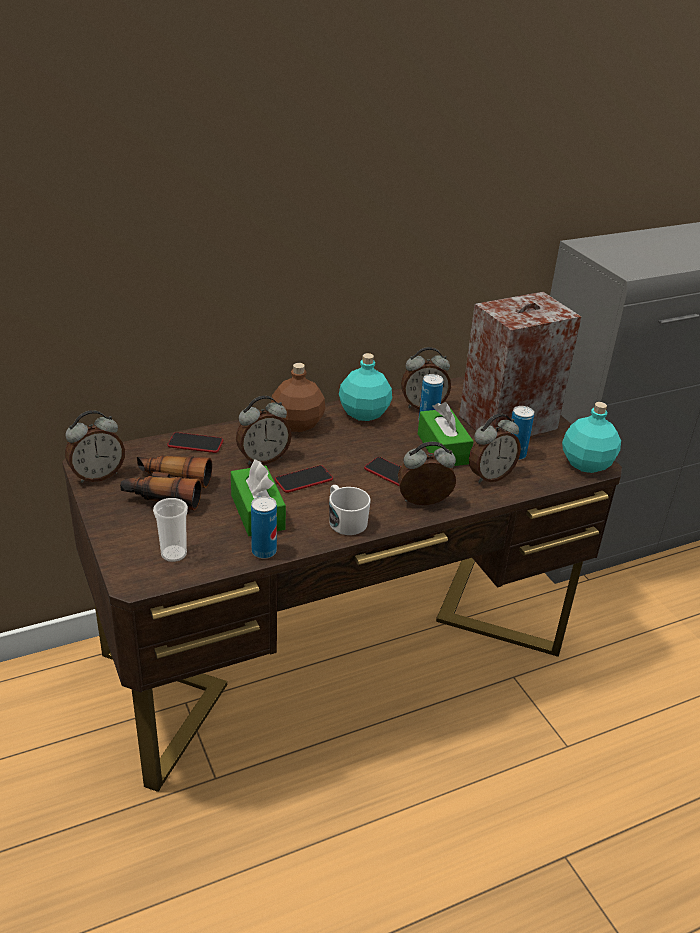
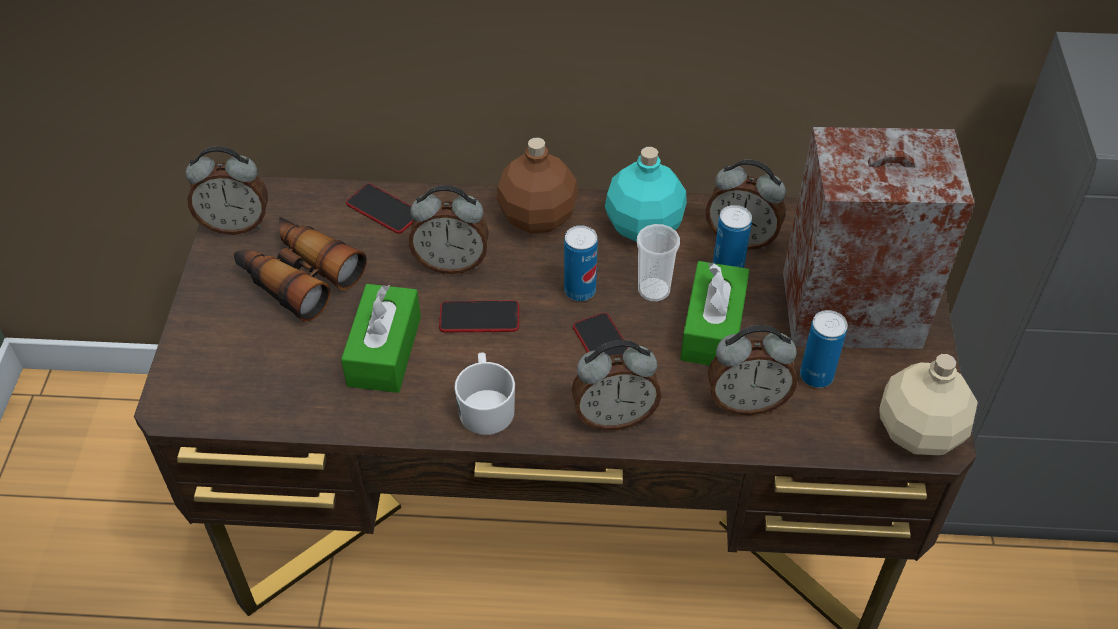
camera: 30 degrees right, 15 degrees up
cup [153,498,188,562] -> cup moved to [637,224,680,302]
can [251,496,277,559] -> can moved to [564,225,598,301]
alarm clock [398,442,456,505] -> alarm clock turned 150 degrees clockwise [572,340,661,431]
turquoise bottle [562,402,621,473] -> beige bottle [879,354,978,455]

